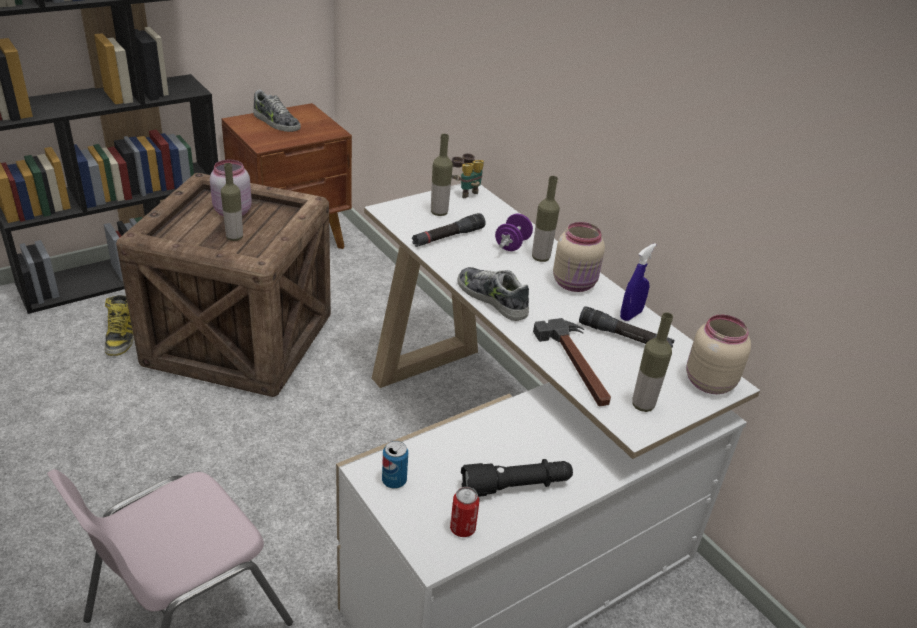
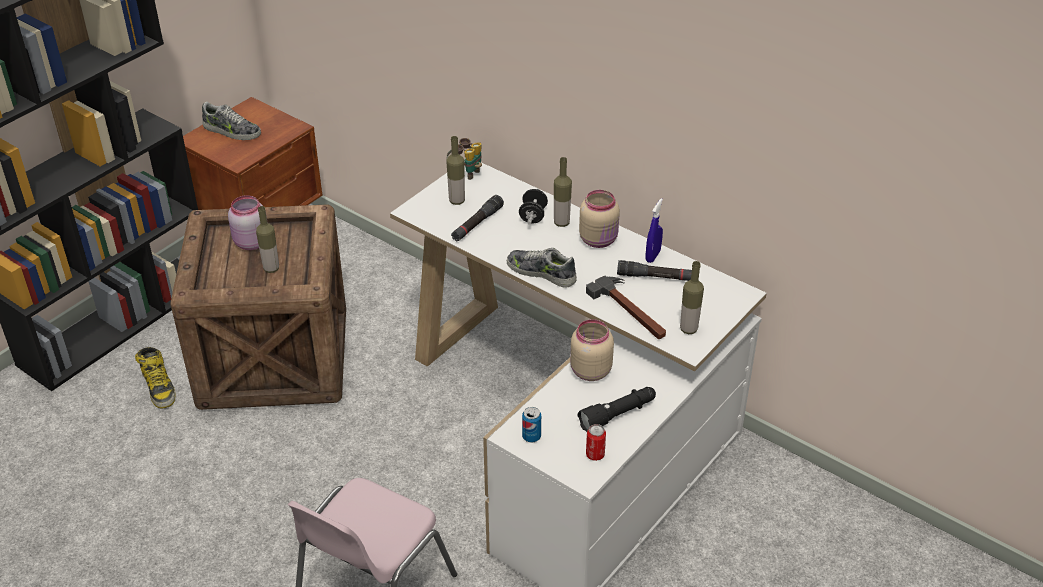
camera: 15 degrees left, 5 degrees up
purple dumbbell [495,214,533,251] -> black dumbbell [519,189,548,225]
beige jar [686,315,751,394] -> beige jar moved to [570,319,614,381]

